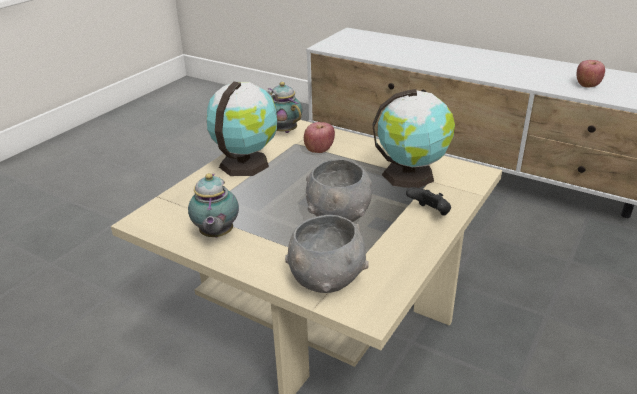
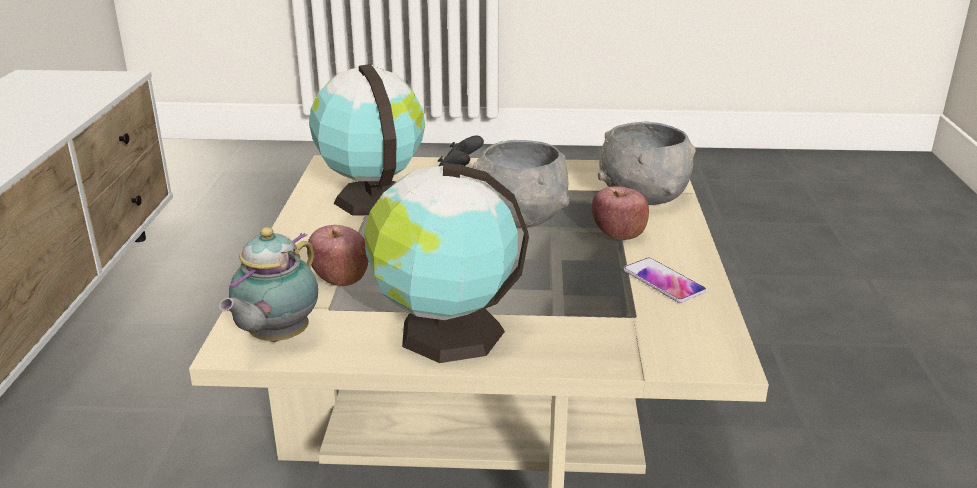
camera: 120 degrees left, 5 degrees down
teapot [188,173,239,238] -> phone [623,258,706,303]
apple [577,60,605,88] -> apple moved to [592,187,649,240]

